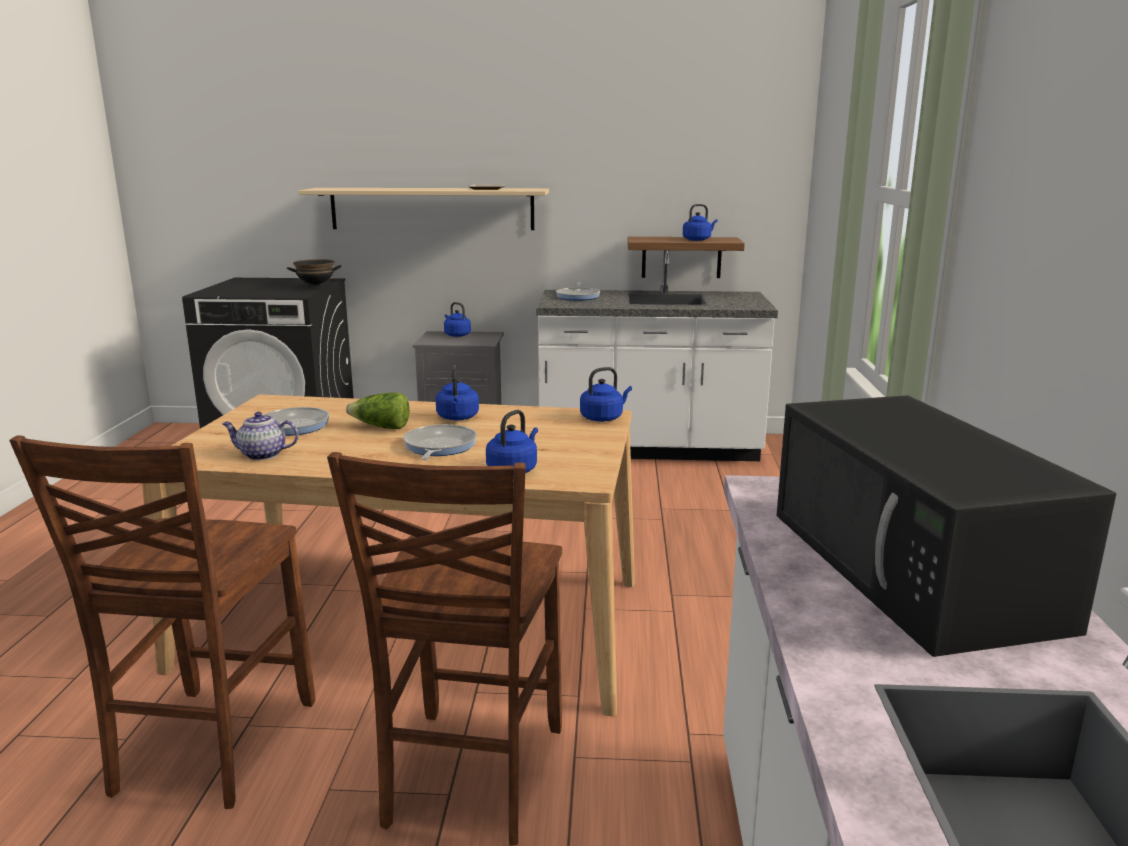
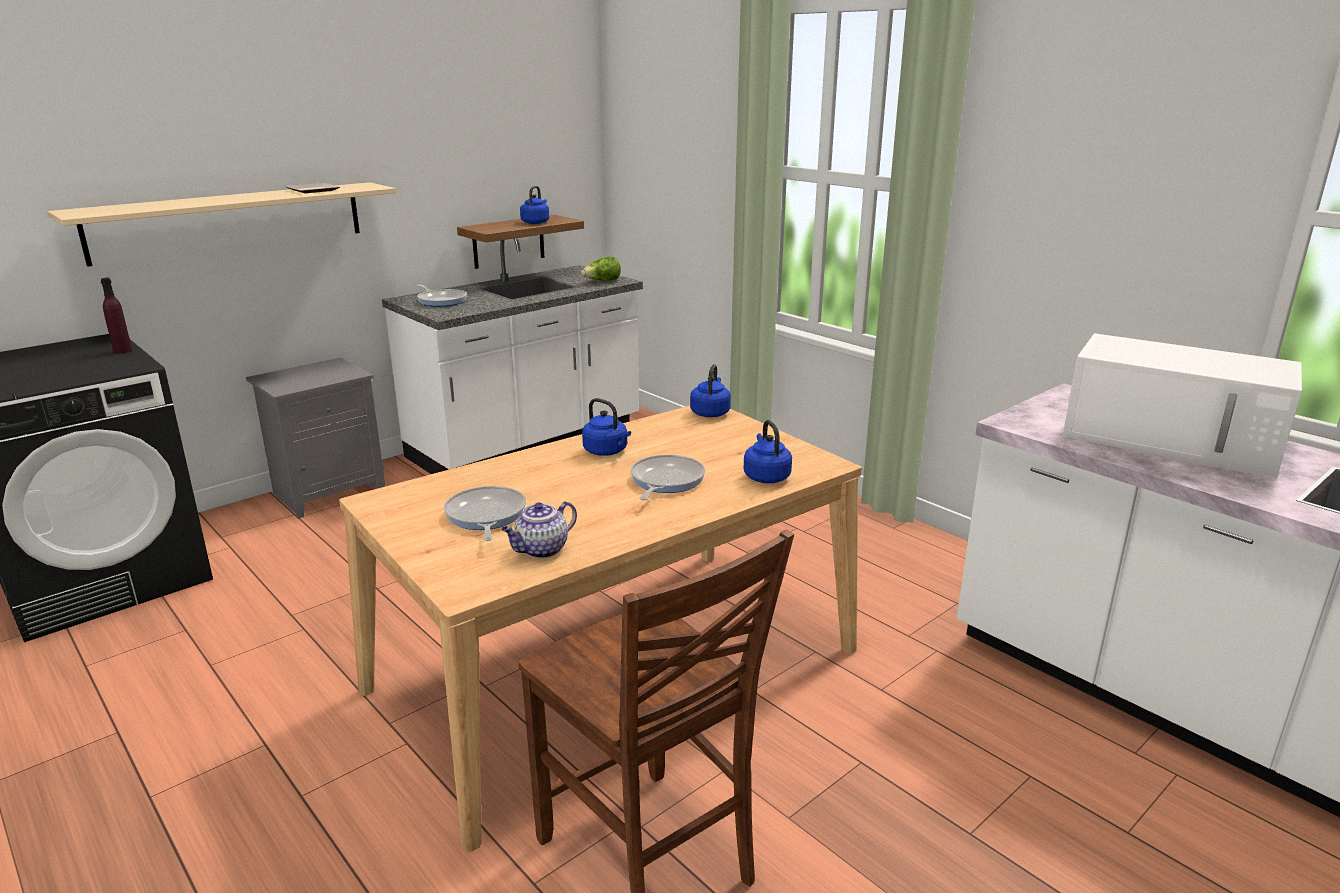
camera: 45 degrees left, 5 degrees up
black bowl [287,259,342,288] -> purple bottle [101,278,132,354]
brown chair [327,452,562,846] -> none
lettuce [346,393,409,429] -> lettuce moved to [581,256,621,281]
frying pan [403,424,477,460] -> frying pan turned 60 degrees clockwise [630,455,705,500]
blue kettle [444,302,471,337] -> none
black microwave [777,395,1116,657] -> white microwave [1062,333,1302,478]

